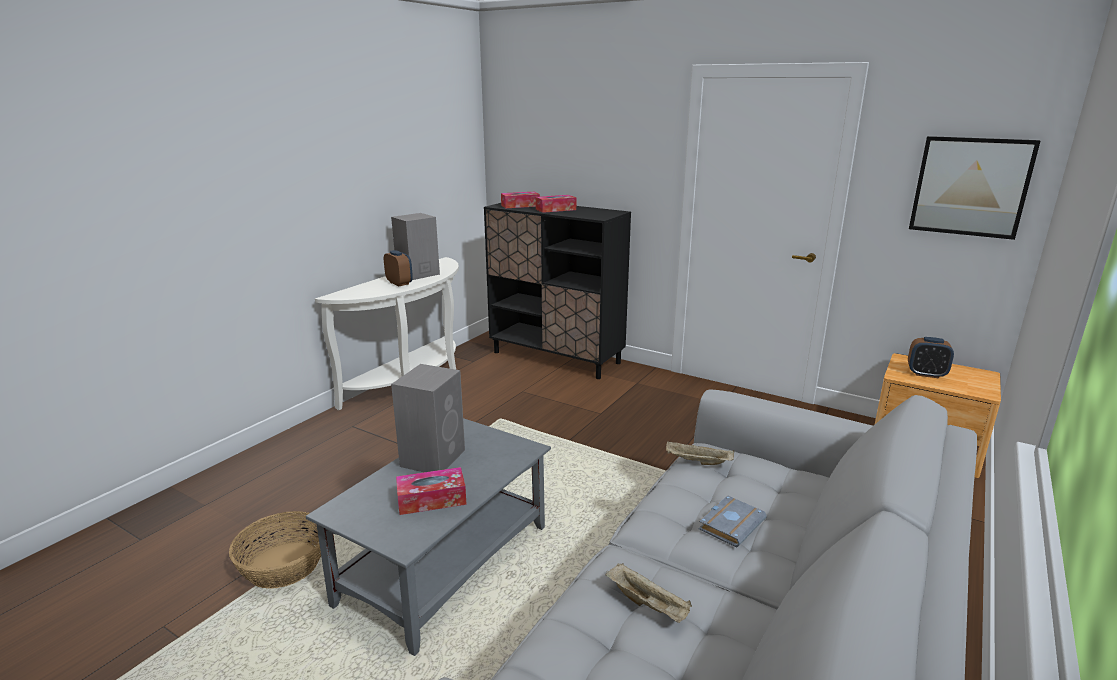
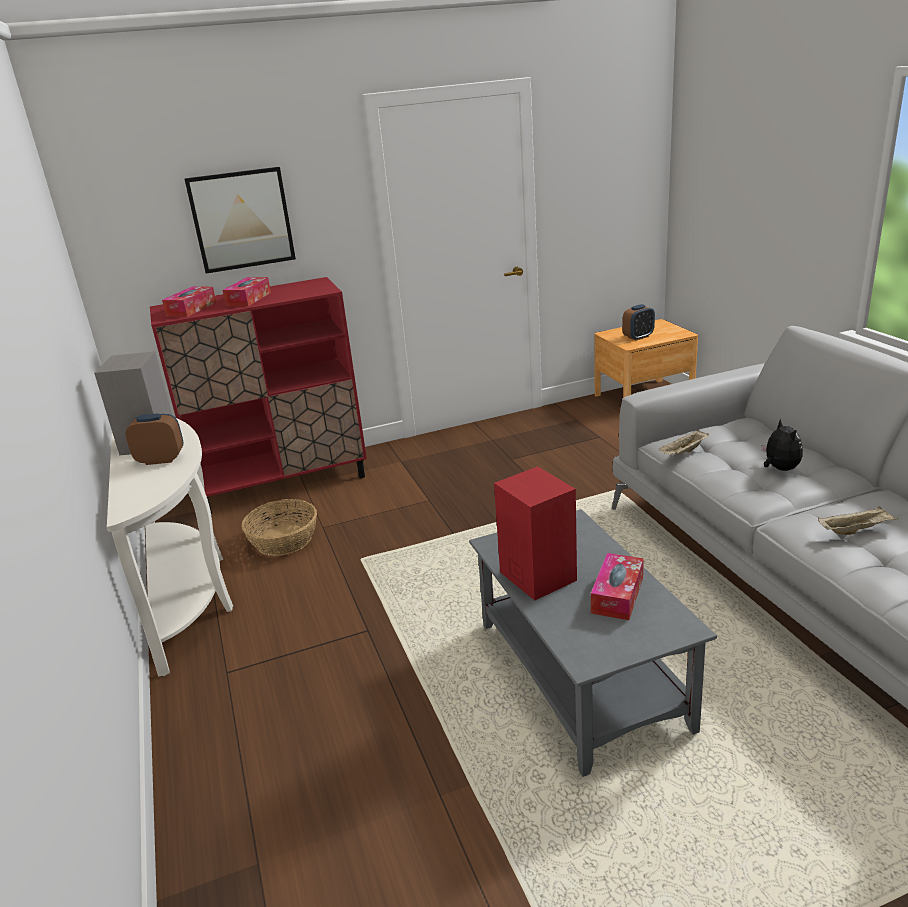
camera: 50 degrees left, 5 degrees up
basket [229,511,321,589] -> basket moved to [241,499,317,556]
grey speaker [391,364,465,472] -> red speaker [494,466,577,600]
black cabinet [484,203,631,379] -> red cabinet [150,277,367,514]
grey book [699,495,767,548] -> plush toy [761,419,803,471]
picture [909,136,1040,240] -> picture moved to [184,167,296,274]

